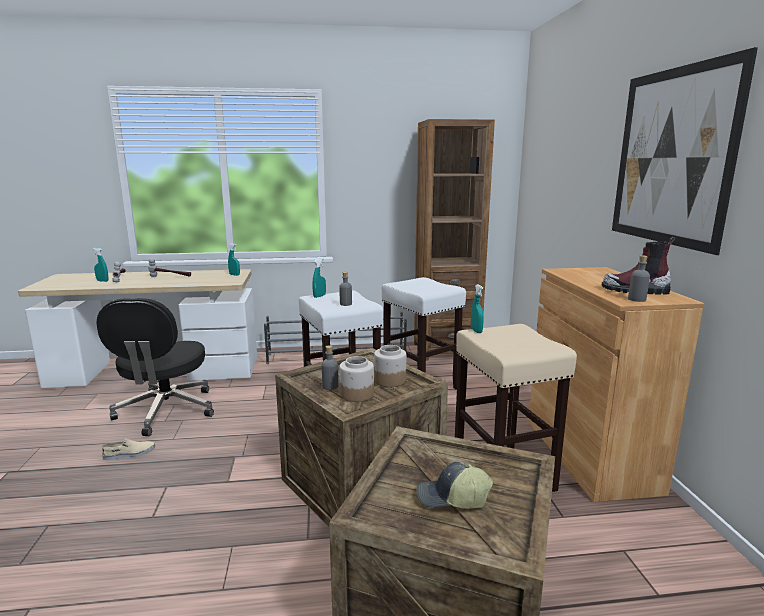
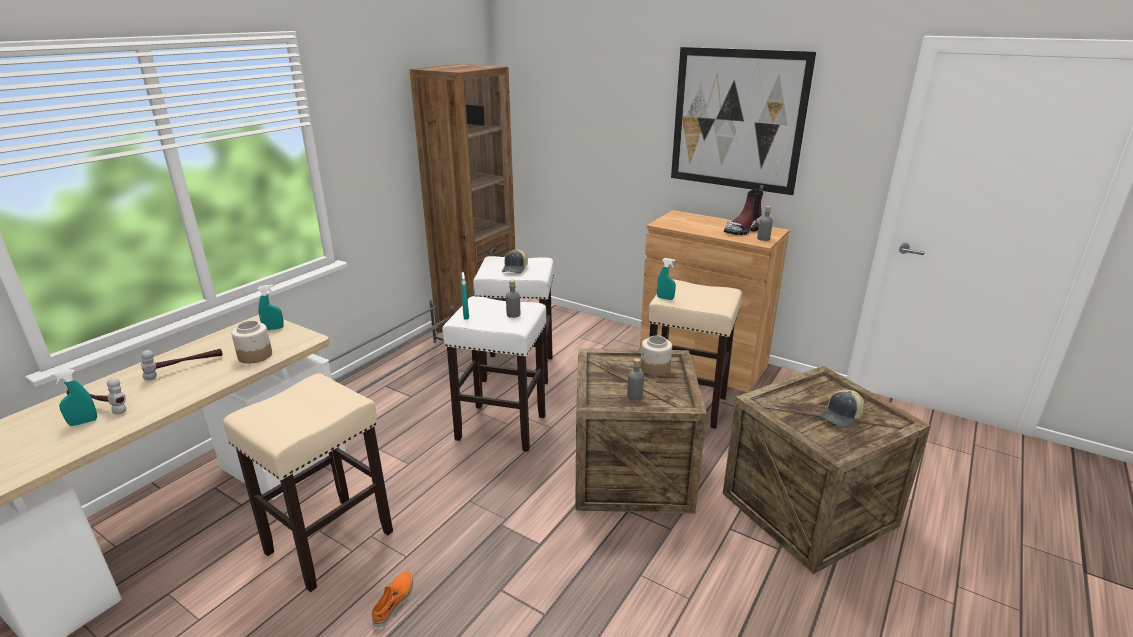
camera: 50 degrees left, 10 degrees up
black office chair [96,298,214,436] -> beige stool [223,373,393,592]
beige shoe [102,438,155,460] -> orange shoe [372,571,413,628]
jar [339,356,374,402] -> jar moved to [231,321,272,364]
none -> cap [502,249,528,273]

